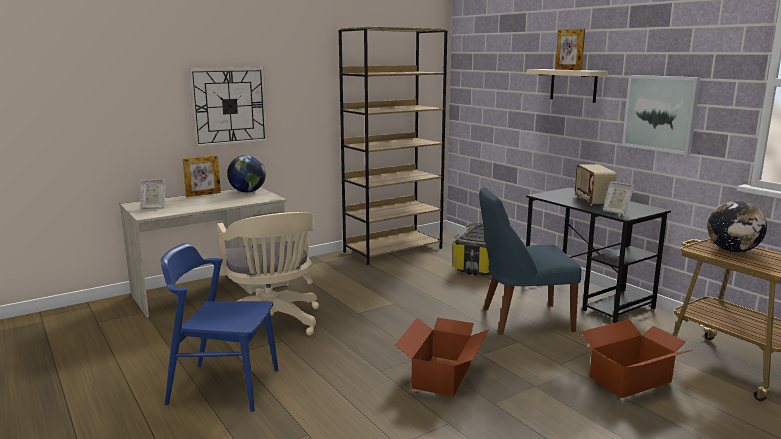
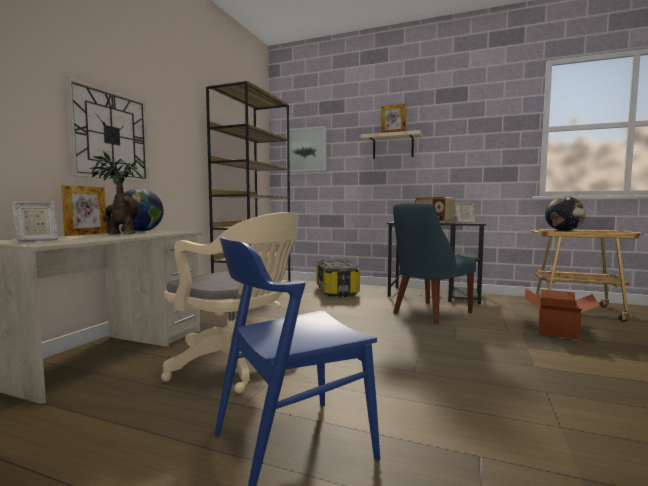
camera: 35 degrees left, 10 degrees down
cardboard box [395,317,489,397] -> none
picture [622,75,701,155] -> picture moved to [286,126,327,172]
none -> potted plant [90,151,145,234]

